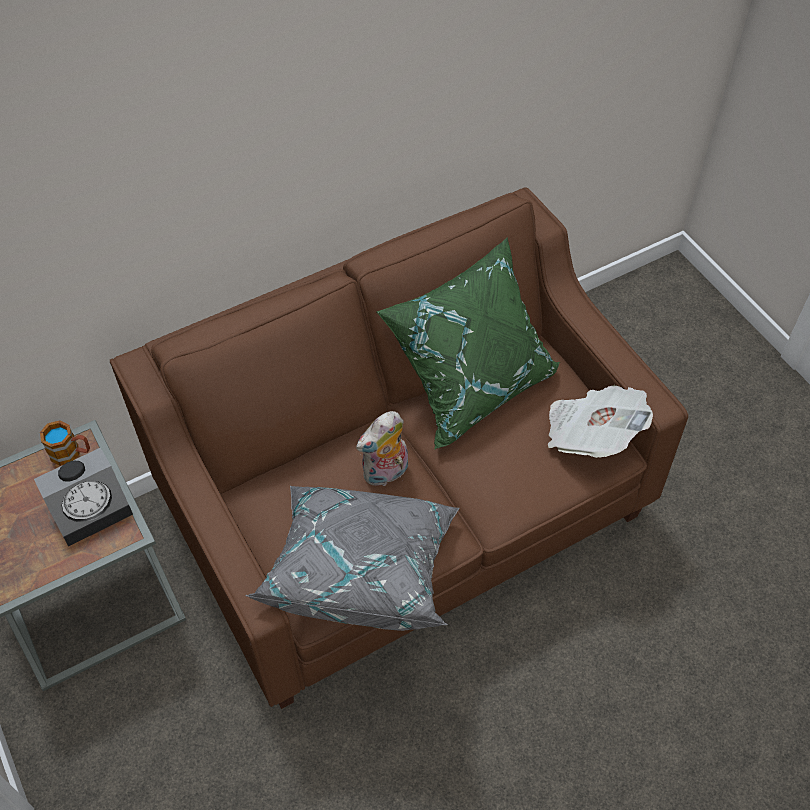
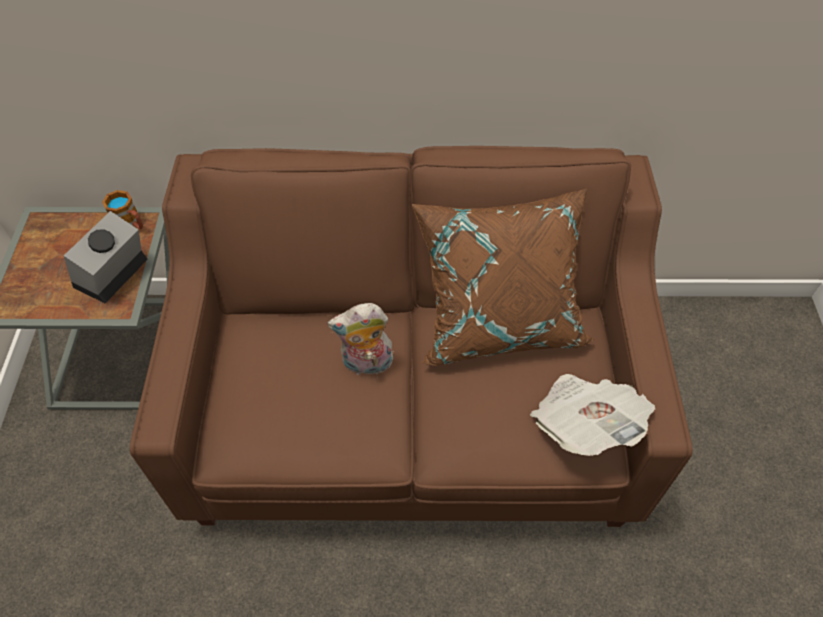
camera: 30 degrees right, 0 degrees up
alarm clock [34,448,133,546] -> alarm clock turned 120 degrees clockwise [64,211,148,303]
grey pillow [245,486,460,631] -> none
green pillow [377,237,561,449] -> brown pillow [411,189,596,366]

